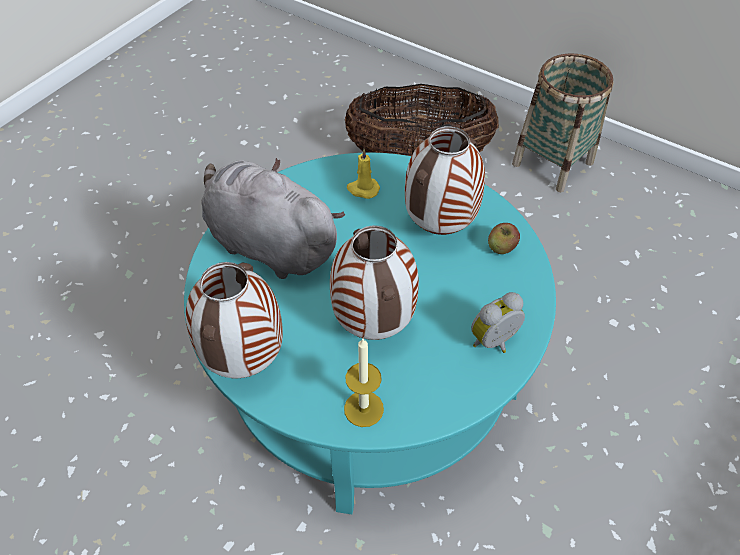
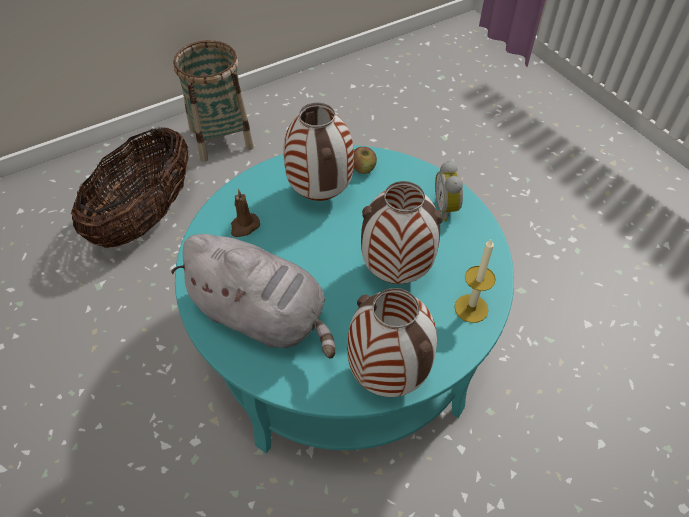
camera: 65 degrees left, 0 degrees up
grey plush toy [201,158,345,279] -> grey plush toy turned 120 degrees counterclockwise [171,234,335,358]
yellow candle [347,149,380,199] -> brown candle [231,189,260,237]

